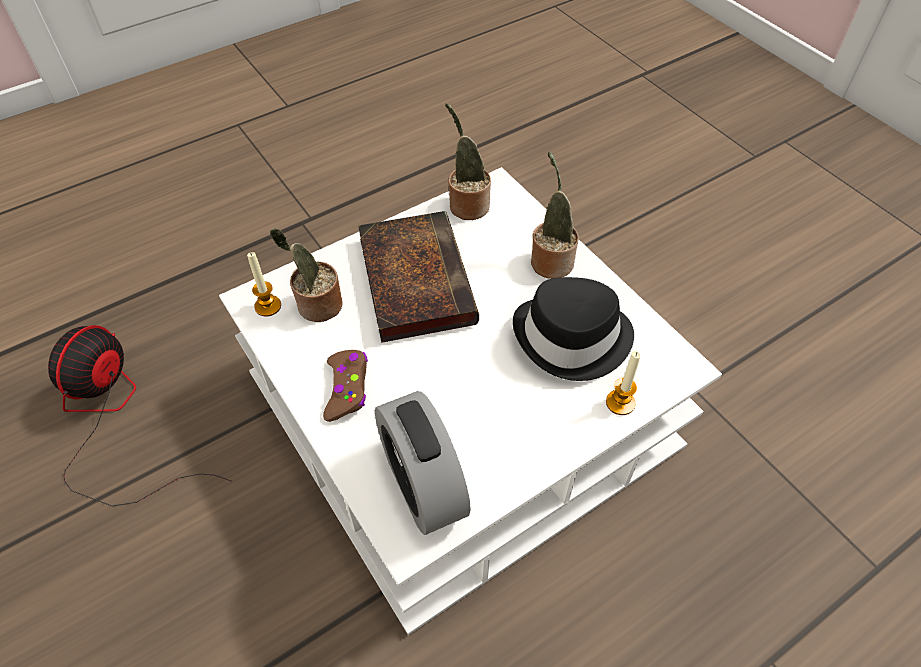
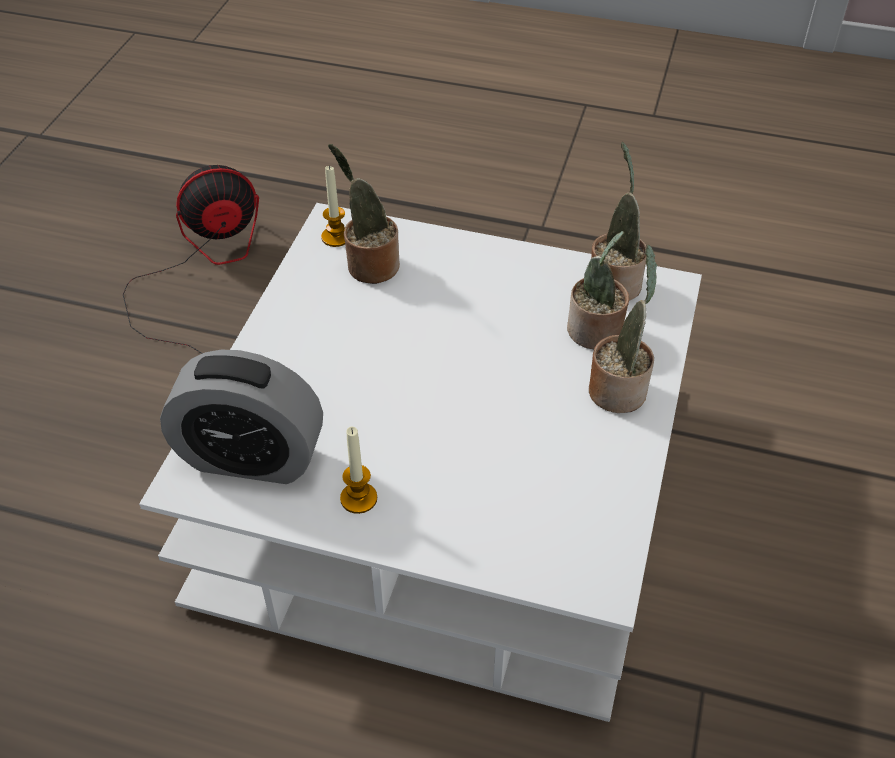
camera: 50 degrees right, 5 degrees down
brown game controller [323,350,368,422] -> none
book [358,211,479,343] -> none
alarm clock [375,391,471,535] -> alarm clock turned 105 degrees counterclockwise [160,350,323,484]
black hat [513,277,634,381] -> none
candle [606,351,640,415] -> candle moved to [340,427,377,514]
none -> potted plant [567,231,629,349]

